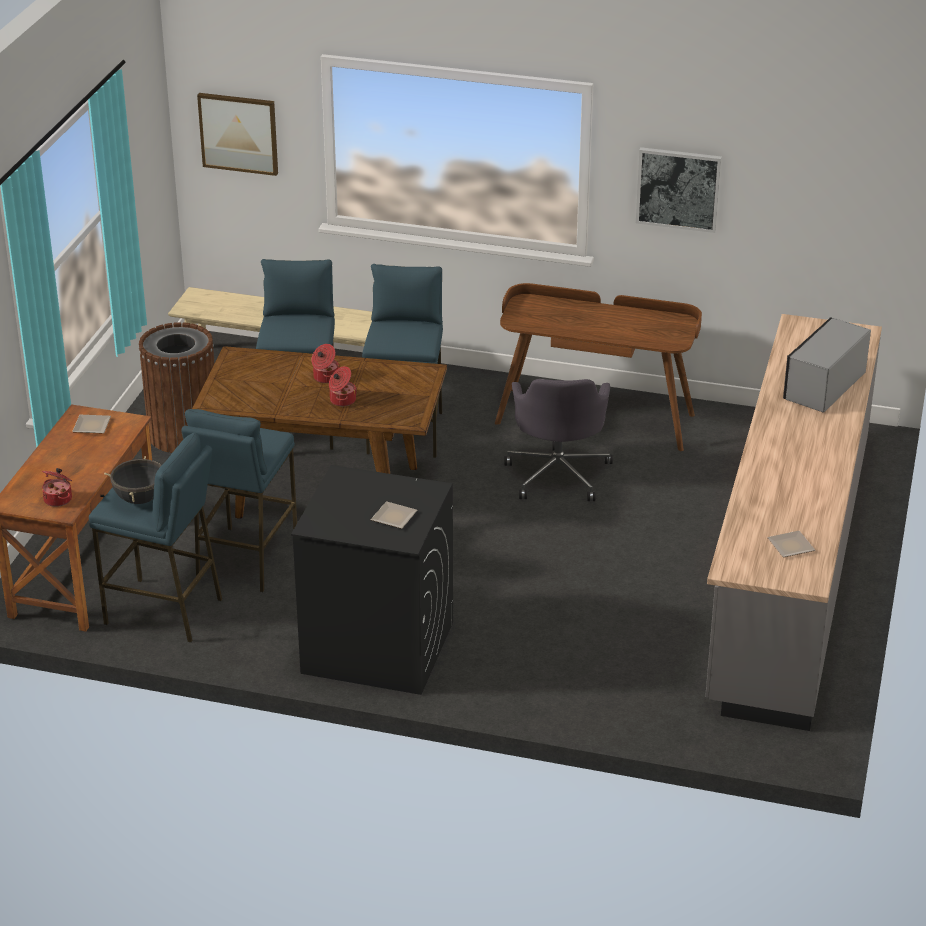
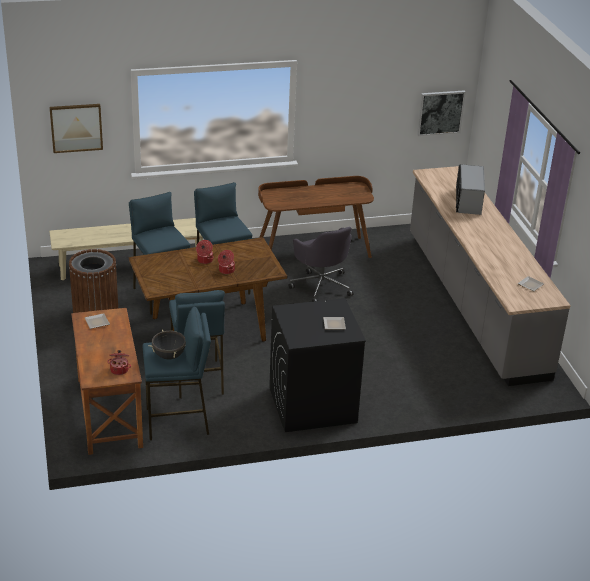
camera: 30 degrees left, 0 degrees up
picture [636,147,722,233] -> picture moved to [417,90,466,136]

